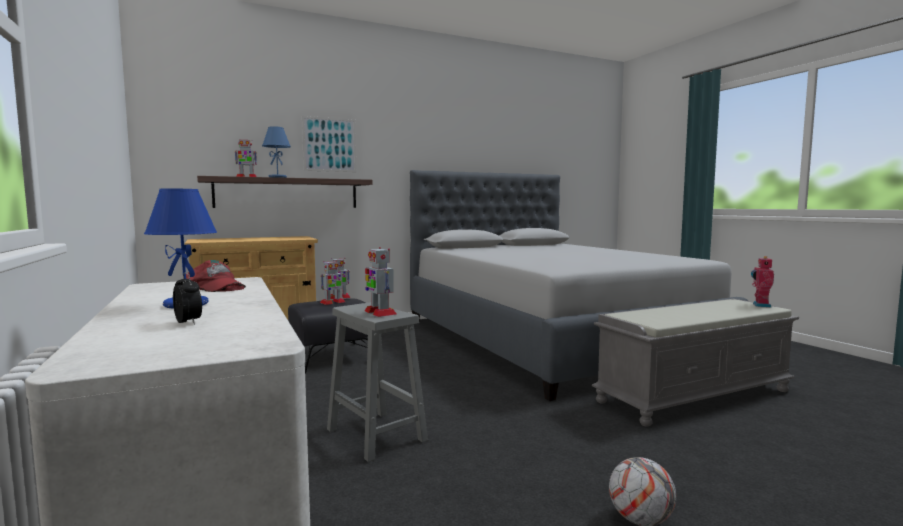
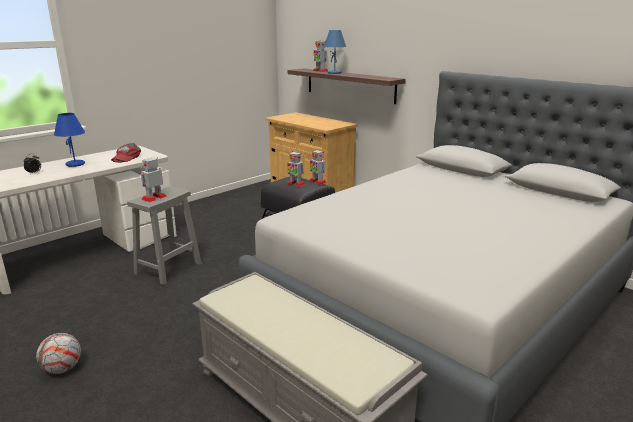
camera: 70 degrees right, 15 degrees up
picture [302,116,356,172] -> none
toy robot [751,256,774,308] -> none

